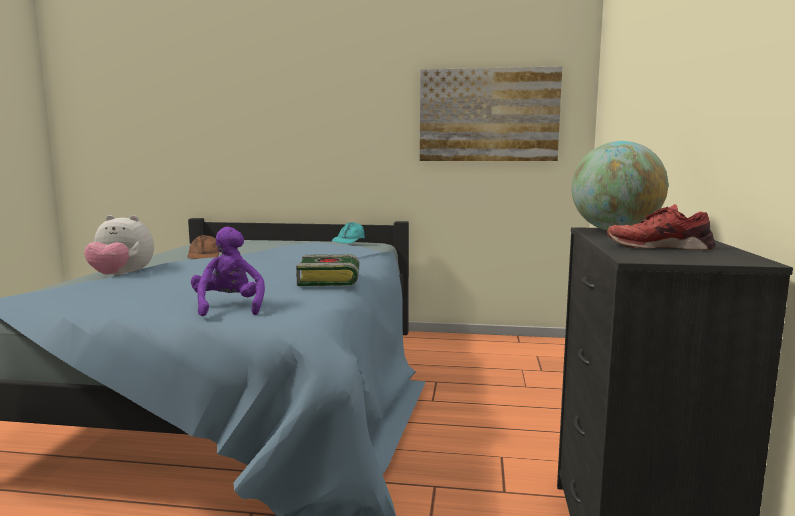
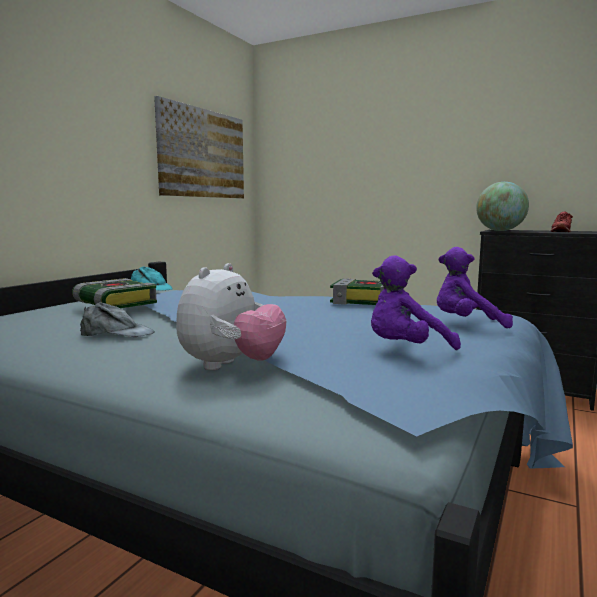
camera: 70 degrees left, 0 degrees up
brown cap [187,235,219,259] -> grey cap [80,302,155,337]
none -> book [72,278,157,308]
none -> purple plush toy [371,255,461,350]

